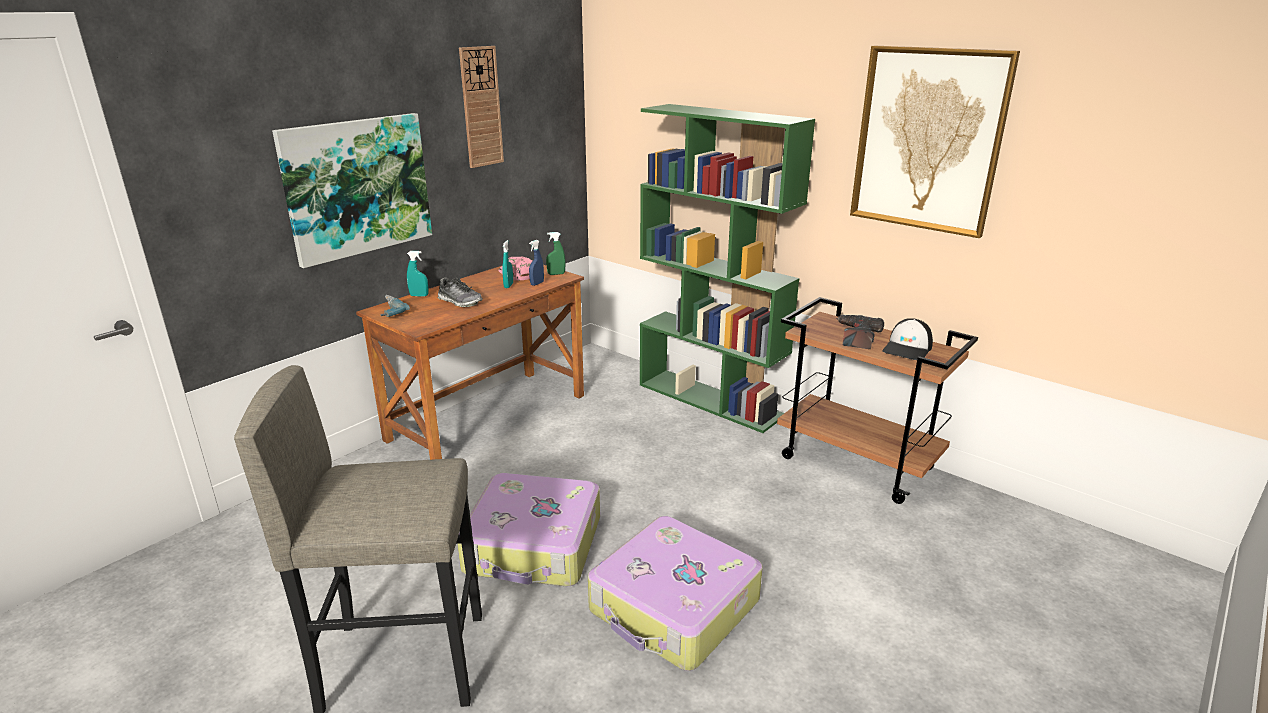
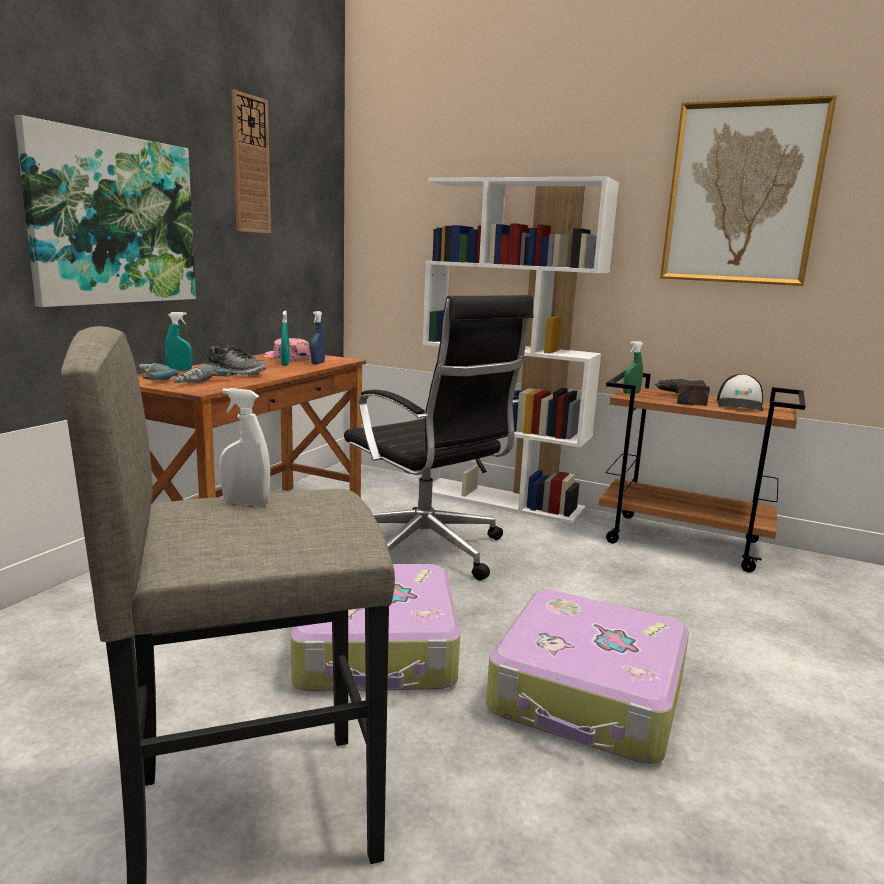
camera: 15 degrees left, 10 degrees down
green spray bottle [546,232,566,275] -> green spray bottle moved to [623,341,643,394]
green bookcase [640,104,815,433] -> white bookcase [417,177,619,524]
none -> power drill [173,366,237,383]
none -> white spray bottle [219,388,270,506]
none -> black office chair [344,295,534,580]

